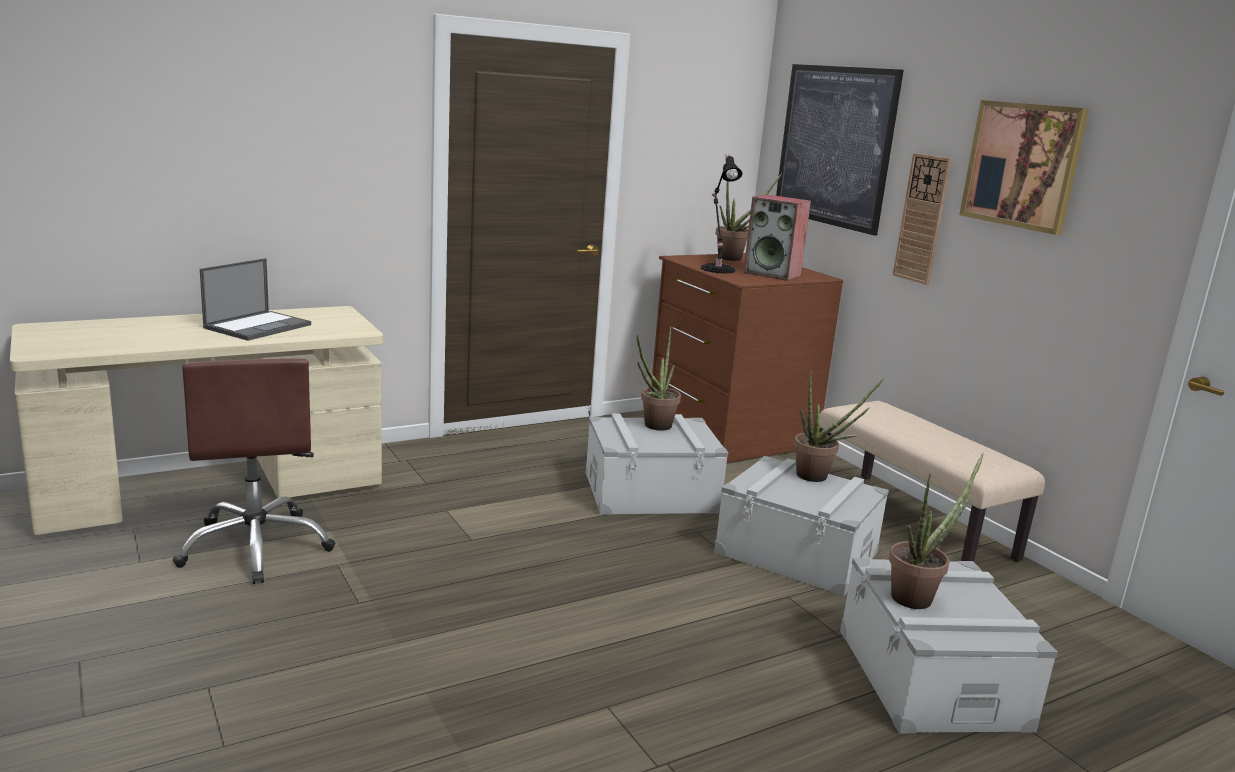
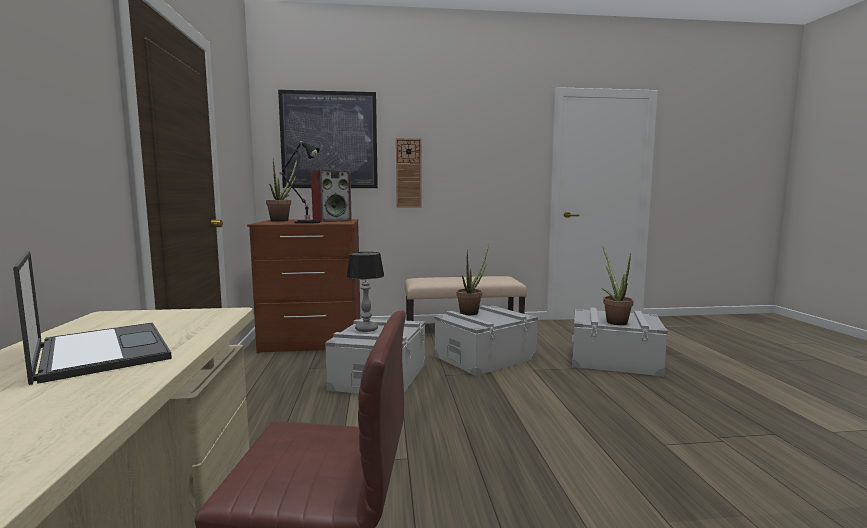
camera: 65 degrees left, 10 degrees down
potted plant [637,326,681,430] -> table lamp [346,252,384,332]
picture [959,100,1089,235] -> none

